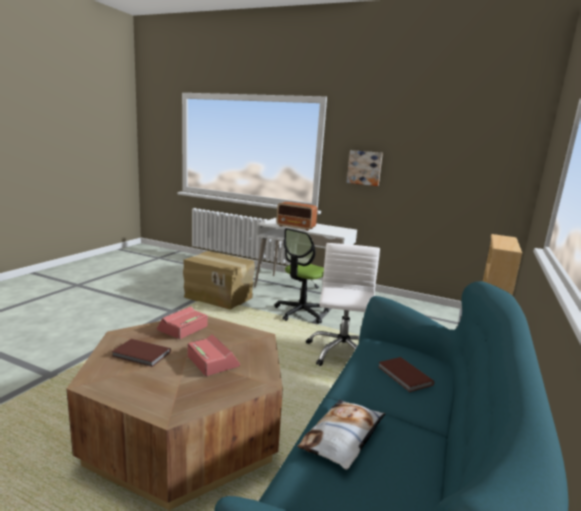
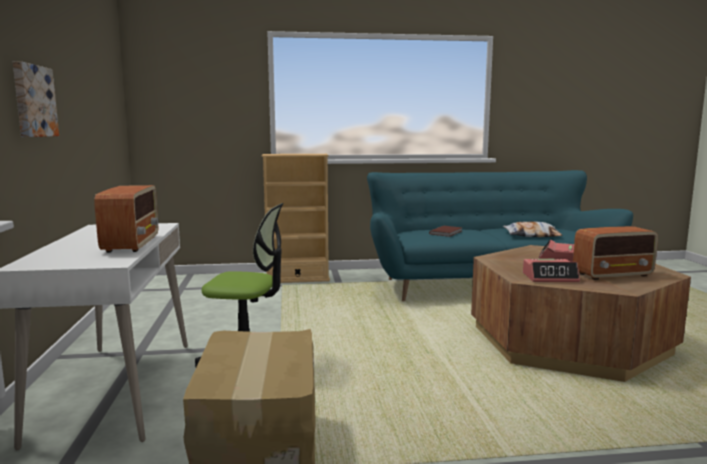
camera: 120 degrees left, 5 degrees down
brown book [111,339,171,367] -> radio [573,226,658,280]
white office chair [306,243,380,366] -> none

